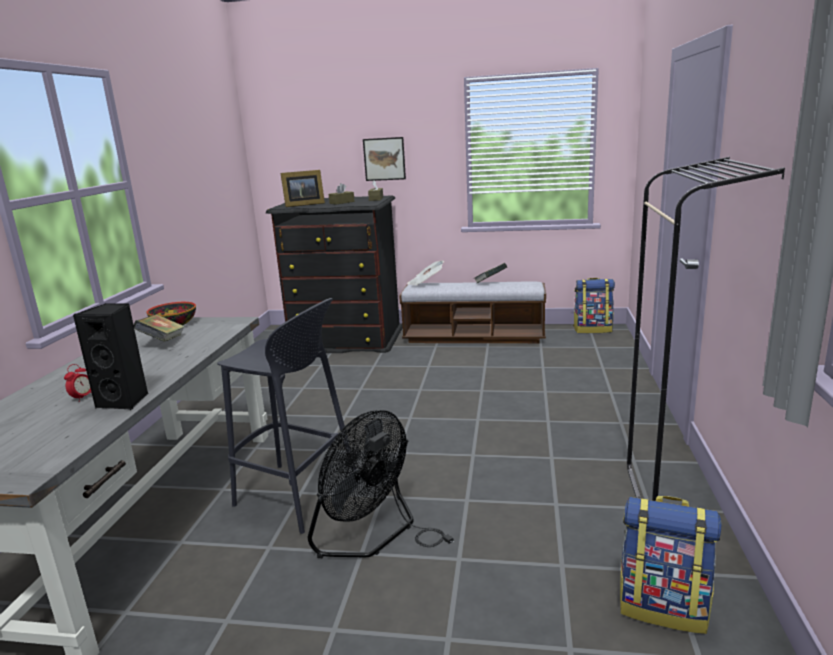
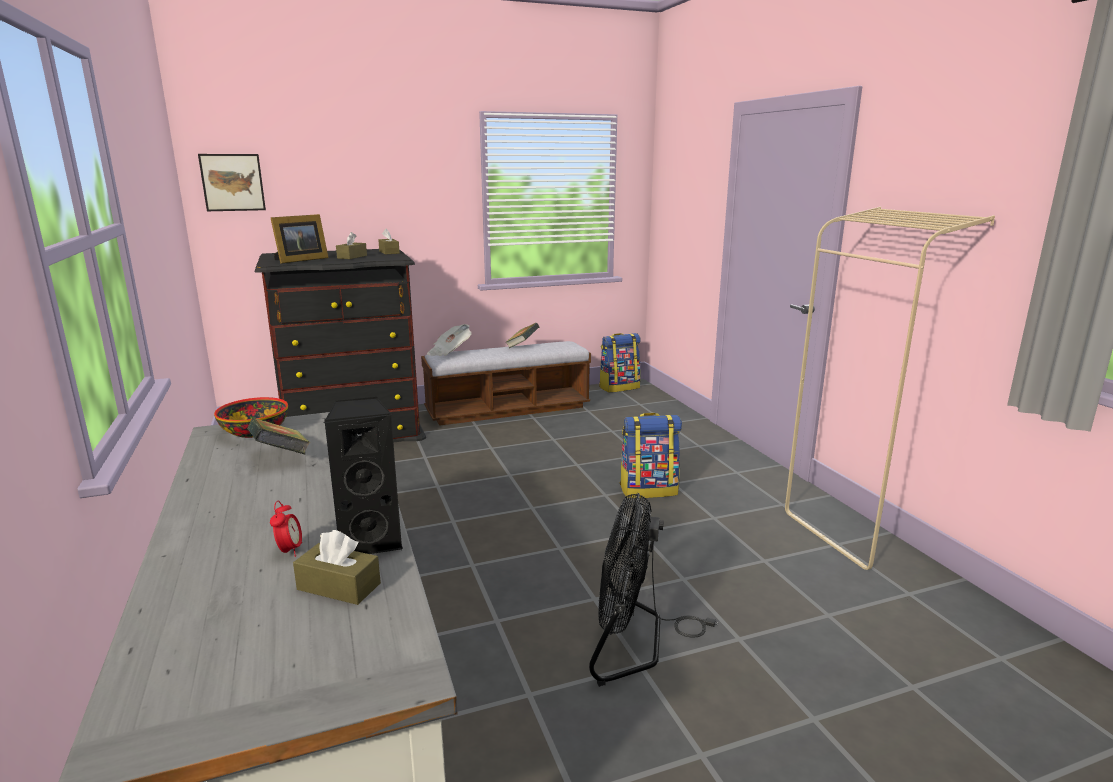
camera: 30 degrees left, 0 degrees up
grey stool [217,298,356,534] -> none
picture [363,137,406,181] -> picture moved to [198,154,266,211]
backpack [620,496,722,634] -> backpack moved to [619,413,682,498]
black clothes rack [627,157,785,501] -> beige clothes rack [785,207,995,570]
none -> brown tissue box [293,530,381,605]

